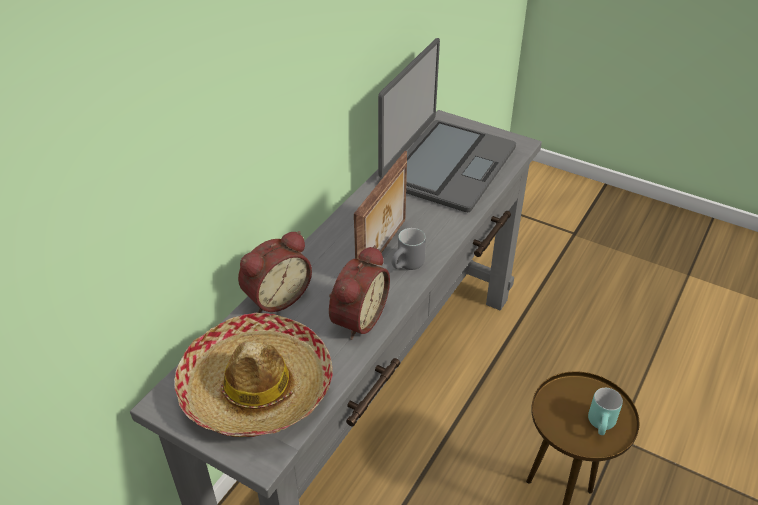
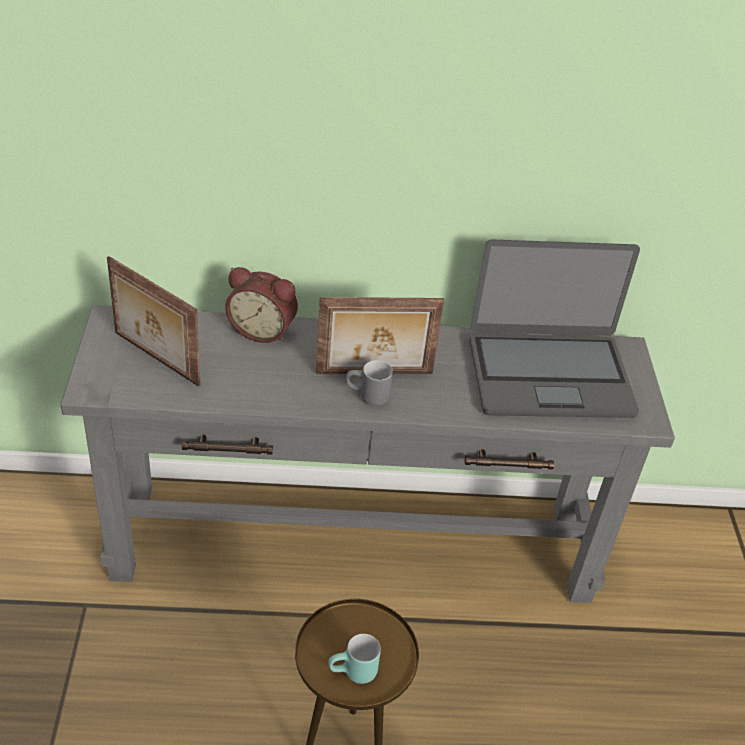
camera: 55 degrees right, 0 degrees up
hat [174,313,333,437] -> picture frame [107,256,200,387]
alarm clock [329,245,390,340] -> none

